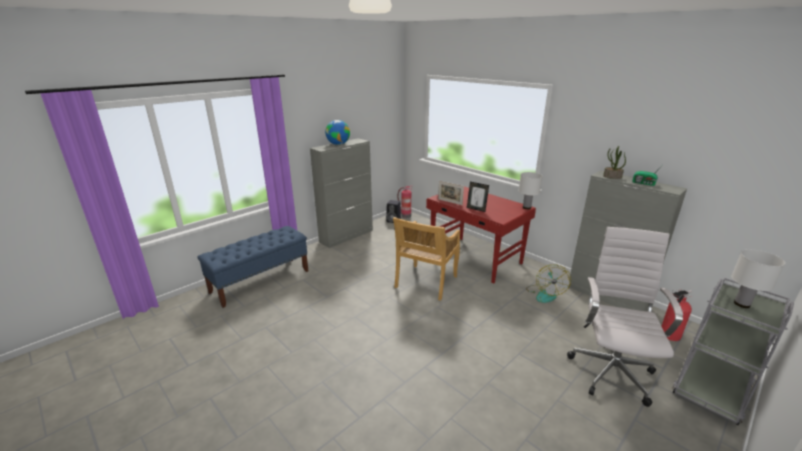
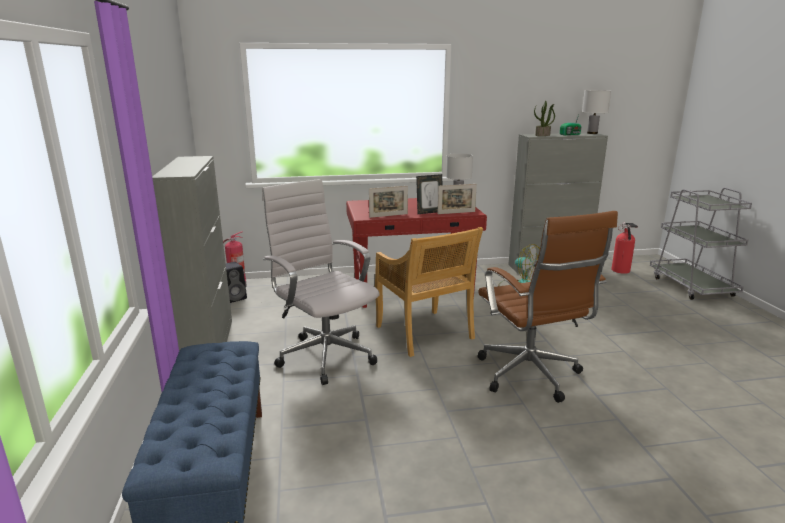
camera: 55 degrees left, 5 degrees down
globe [325,120,350,145] -> none
white office chair [567,227,683,407] -> white office chair moved to [262,179,380,385]
white table lamp [731,249,785,308] -> white table lamp moved to [582,90,611,134]
none -> picture frame [437,184,477,214]
none -> brown office chair [478,211,618,403]

